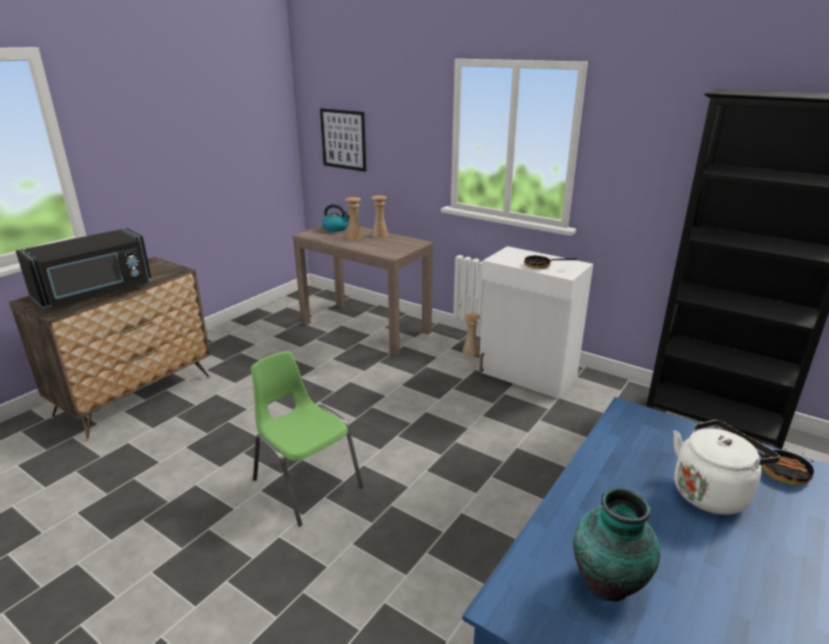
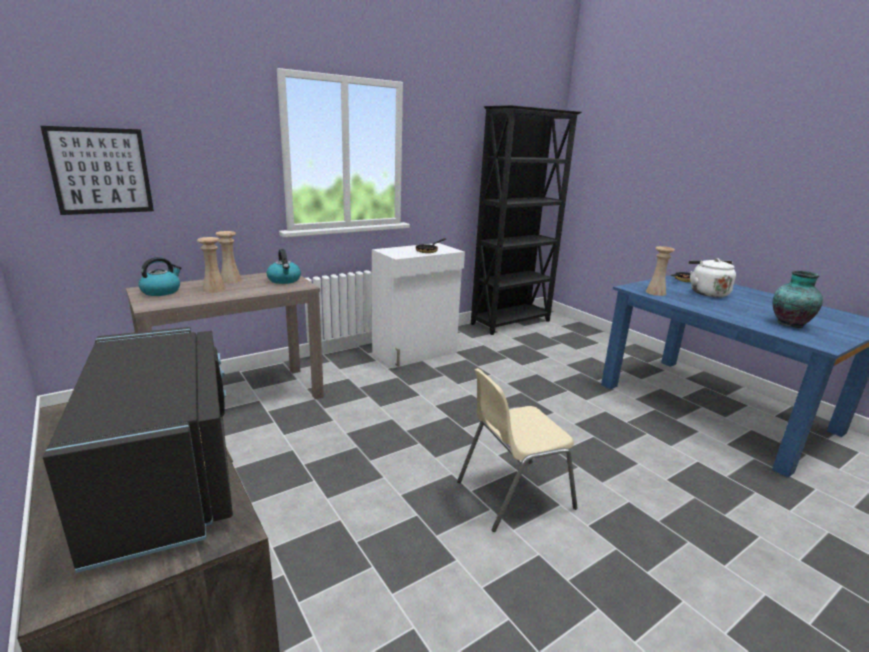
camera: 70 degrees left, 5 degrees down
green chair [251,351,363,527] -> beige chair [457,368,577,532]
beige vase [462,313,480,356] -> beige vase moved to [646,246,675,296]
none -> kettle [267,249,301,284]

